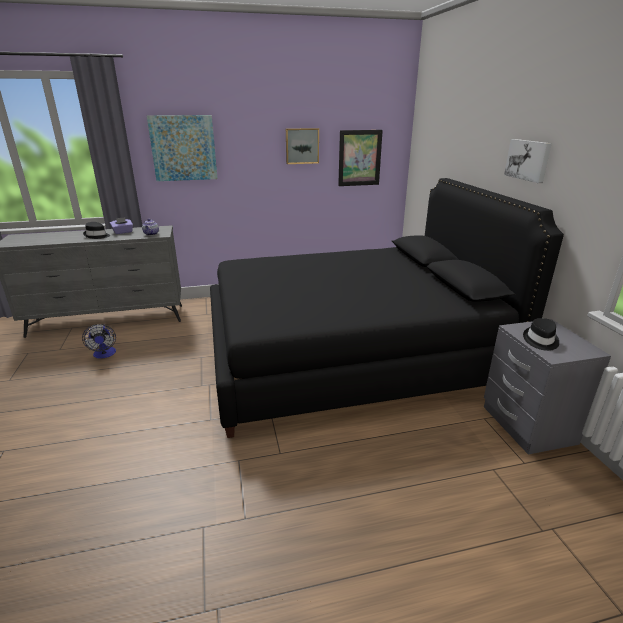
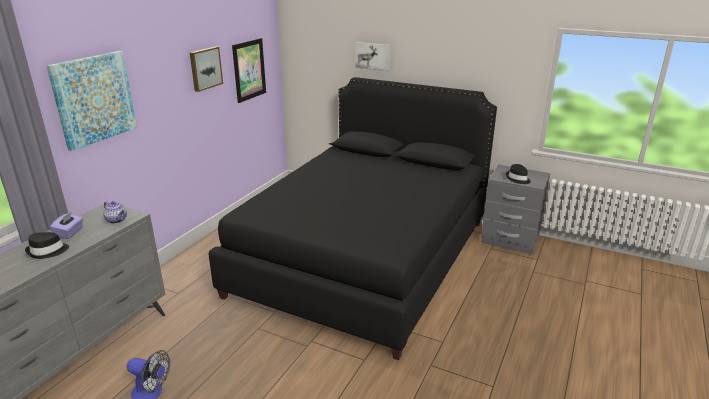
camera: 50 degrees left, 0 degrees up
picture [504,139,552,183] -> picture moved to [356,42,391,71]

